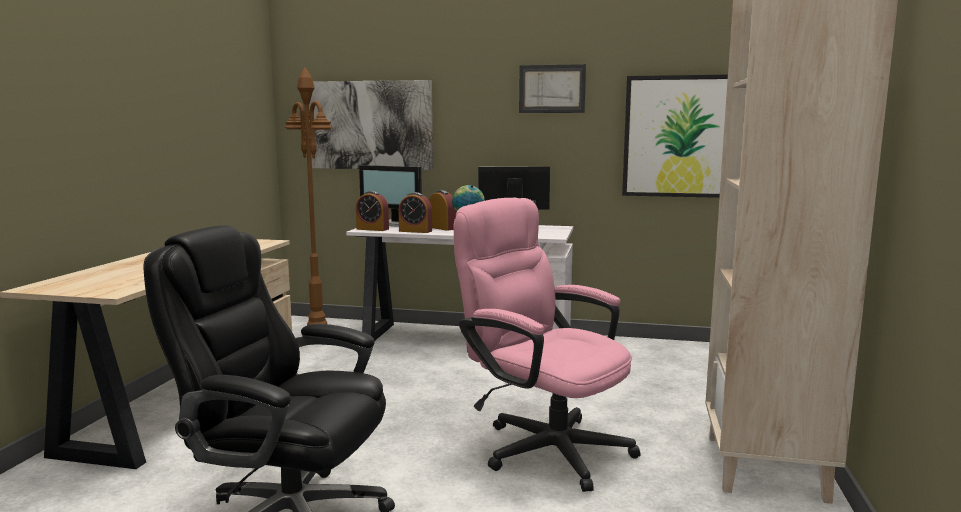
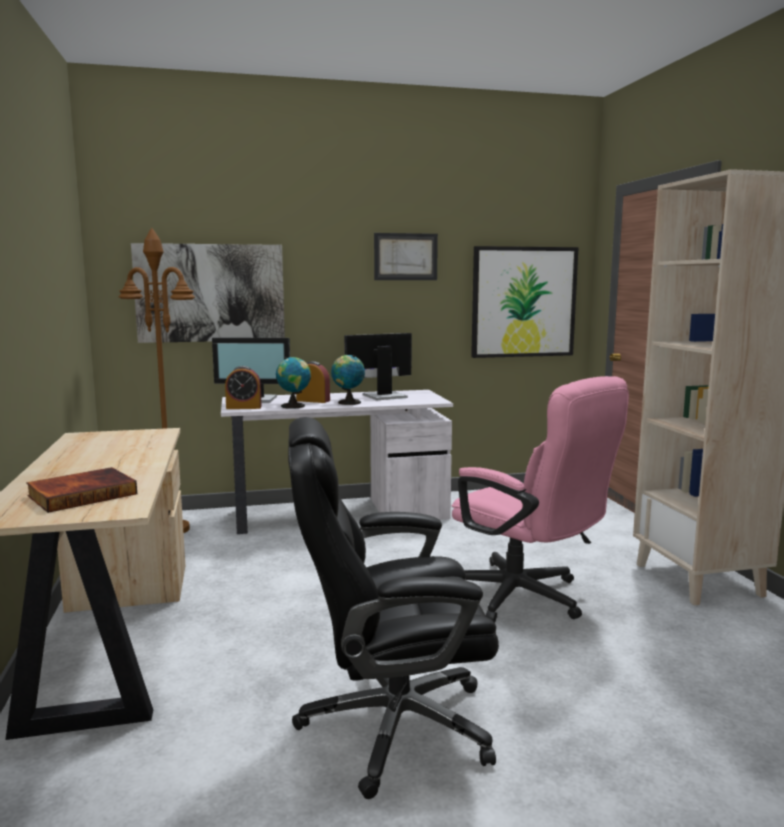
camera: 25 degrees left, 0 degrees up
alarm clock [399,192,432,233] -> globe [276,357,311,409]
pink office chair [454,198,641,492] -> pink office chair turned 150 degrees counterclockwise [452,376,629,623]
none -> book [26,467,137,513]

